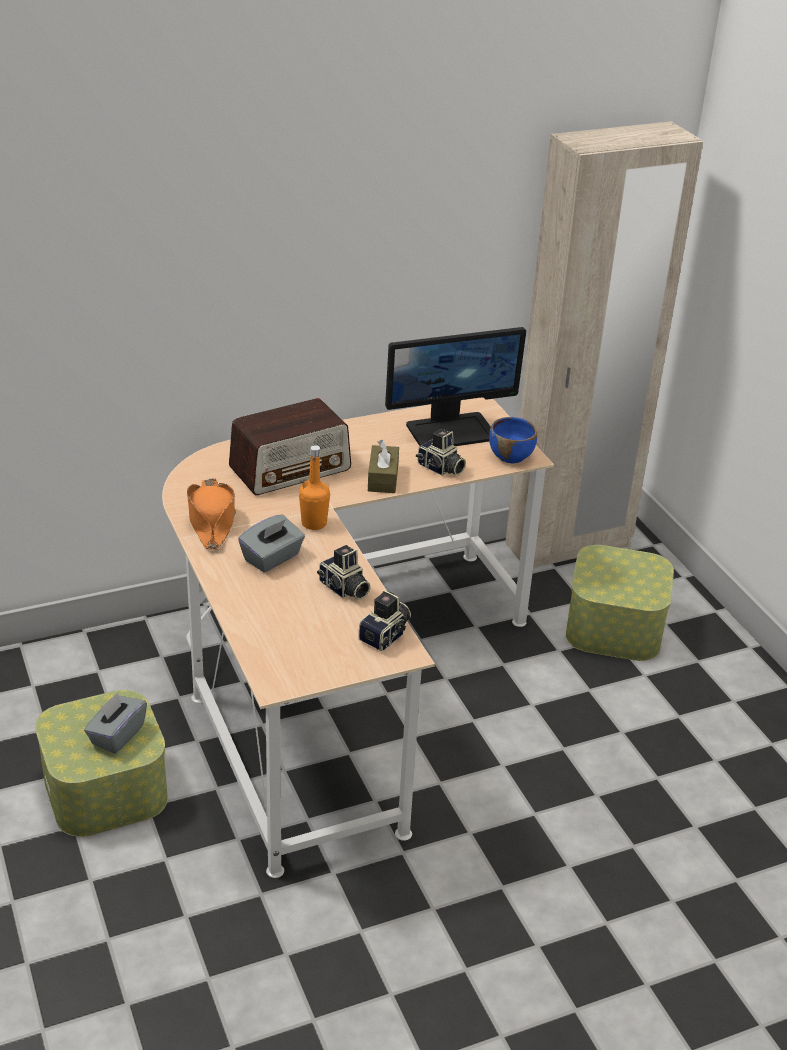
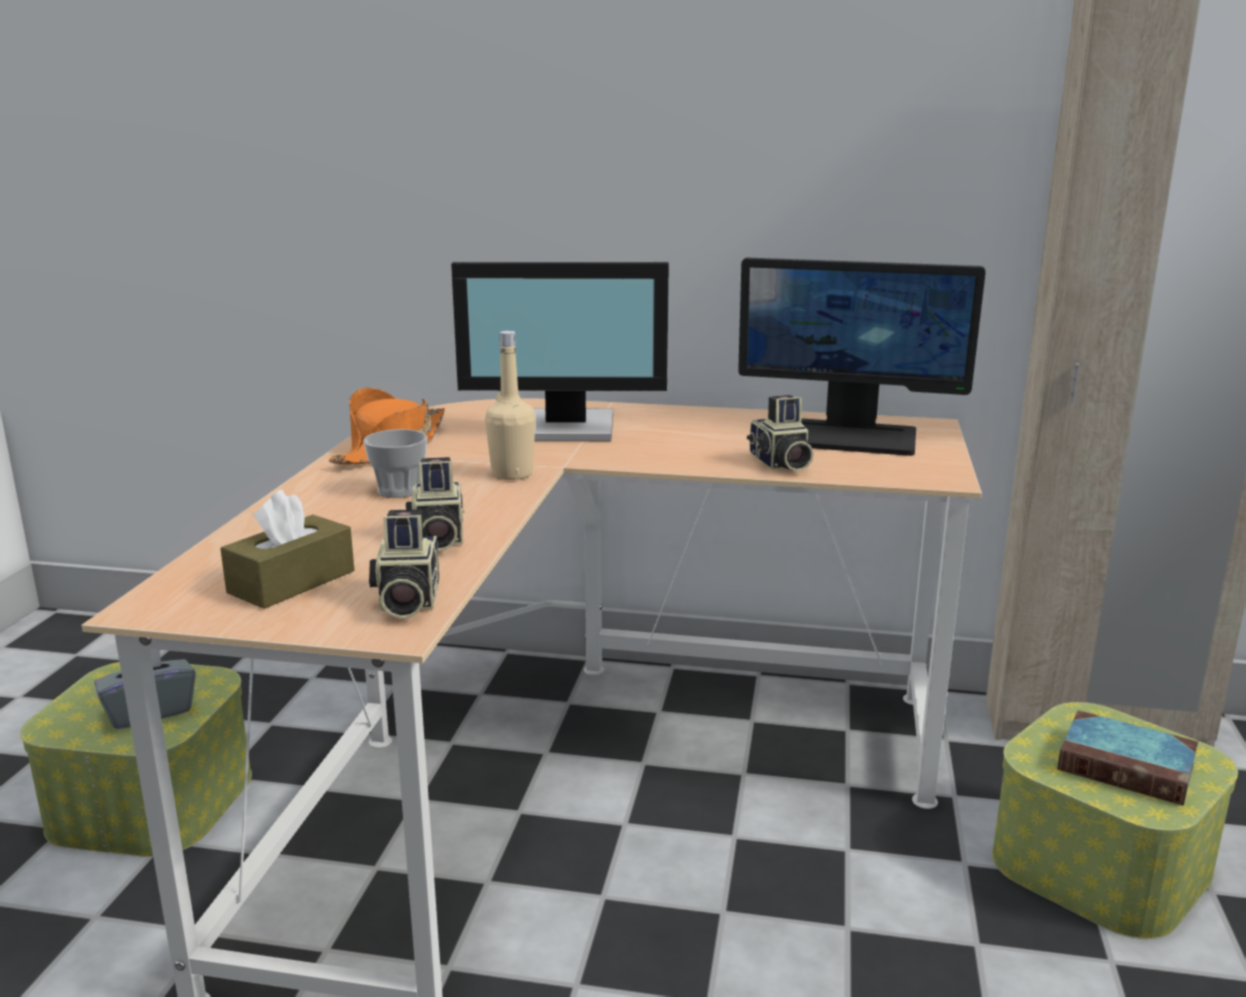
camera: 35 degrees right, 15 degrees down
radio [229,398,351,495] -> monitor [451,262,669,441]
grey tissue box [238,514,305,572] -> cup [363,429,428,498]
orange bottle [299,445,330,530] -> beige bottle [485,331,536,480]
camera [359,590,411,651] -> camera turned 105 degrees clockwise [369,509,439,619]
brown tissue box [368,440,399,493] -> brown tissue box moved to [220,490,354,609]
blue bowl [489,417,537,463] -> none
none -> book [1057,710,1198,805]

